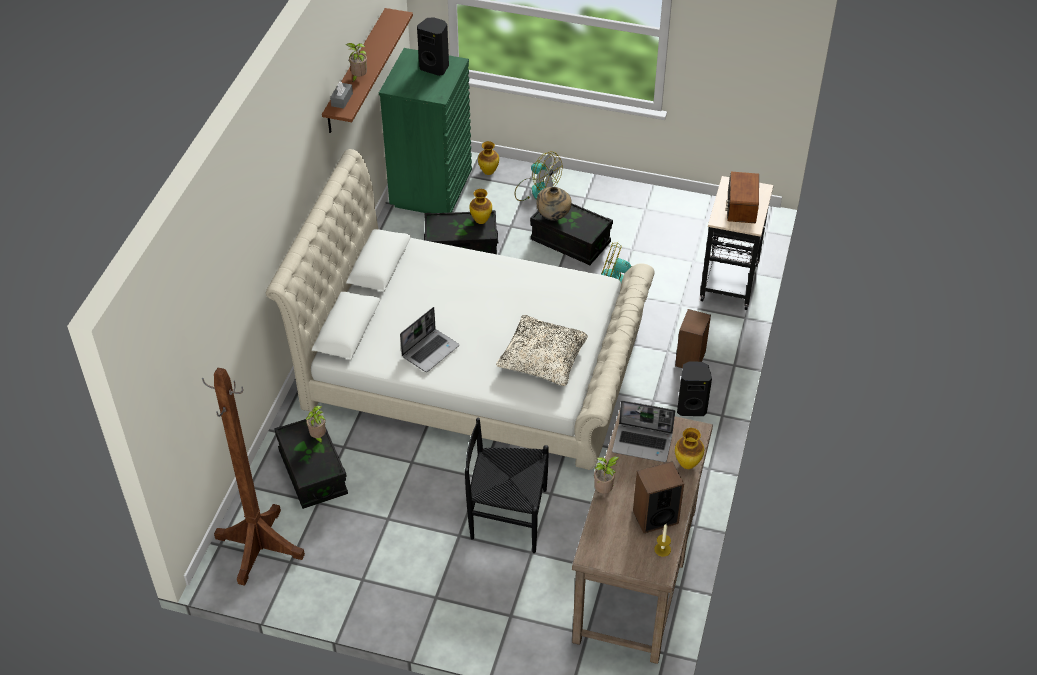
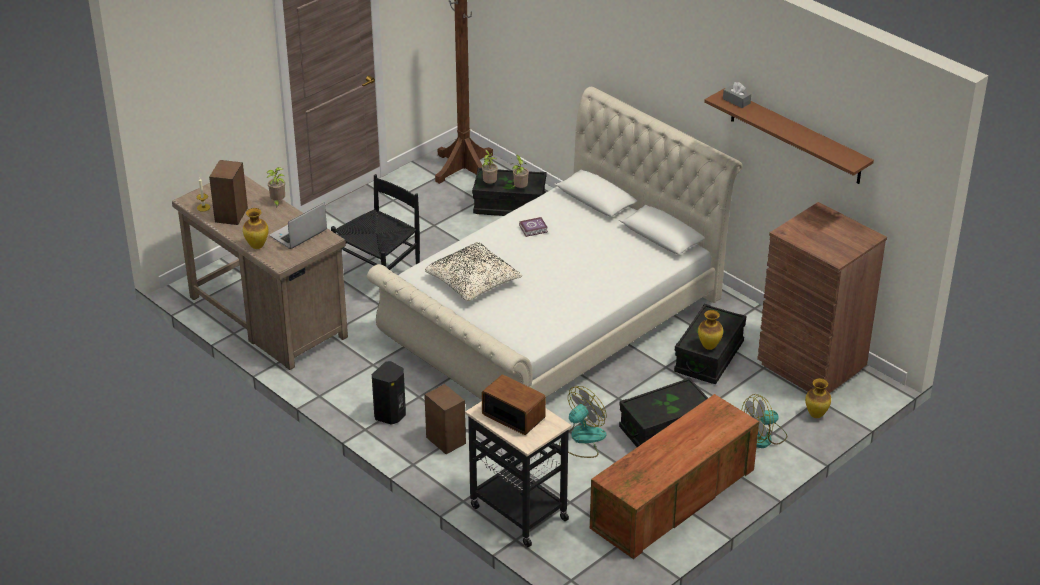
camera: 120 degrees right, 10 degrees down
potted plant [346,43,367,83] -> potted plant moved to [481,150,498,184]
green dresser [379,48,472,213] -> brown dresser [757,202,887,393]
laptop [400,307,459,372] -> book [519,217,548,237]
black speaker [417,17,449,76] -> none
beige vase [536,187,572,221] -> none
none -> brown bench [590,394,760,559]

